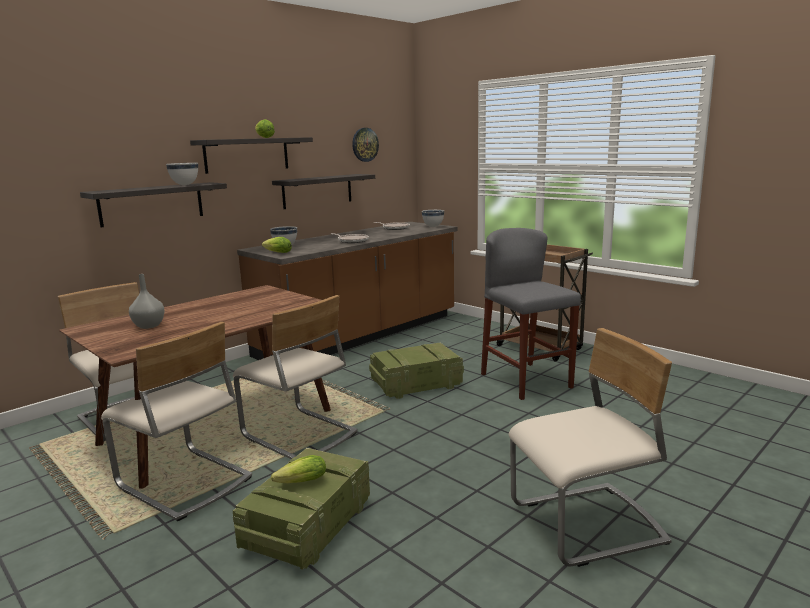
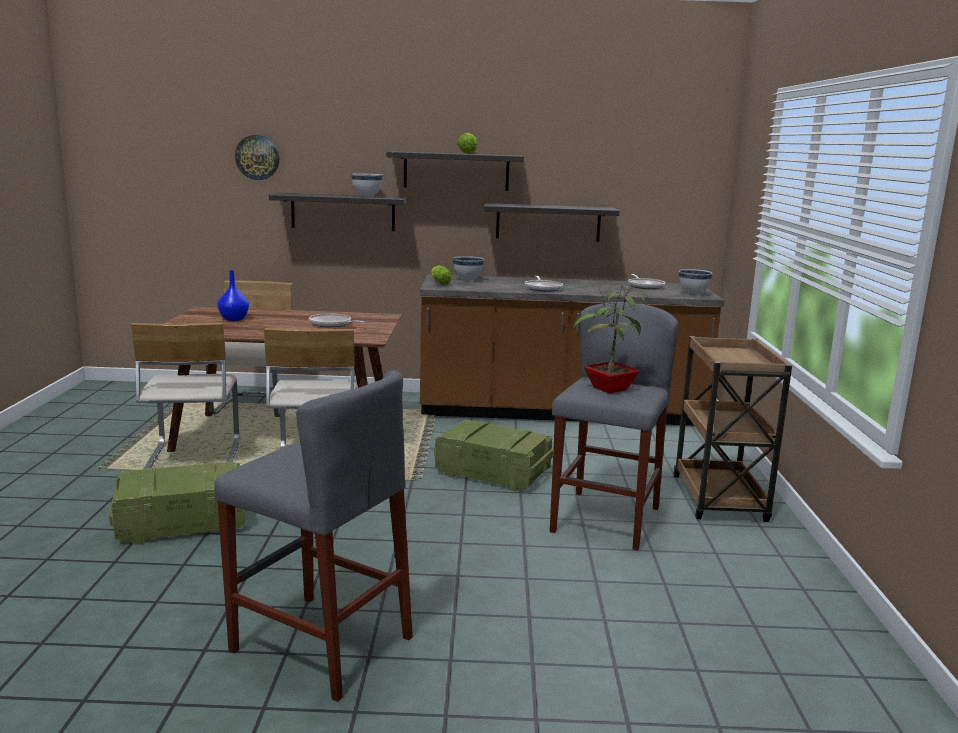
camera: 45 degrees right, 0 degrees up
grey vase [129,274,165,329] -> blue vase [217,270,249,321]
lettuce [271,455,326,483] -> none
wall clock [352,128,379,162] -> wall clock moved to [235,135,279,180]
beige chair [508,328,672,567] -> grey stool [215,370,413,702]
none -> frying pan [309,313,365,327]
none -> potted plant [572,285,650,394]

